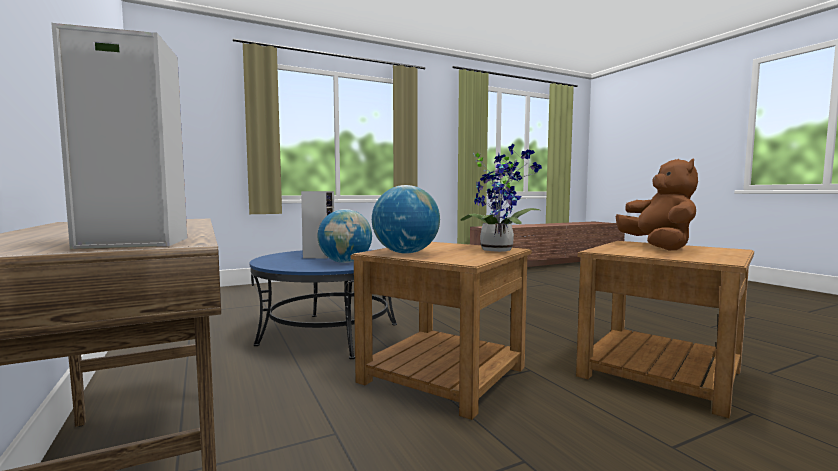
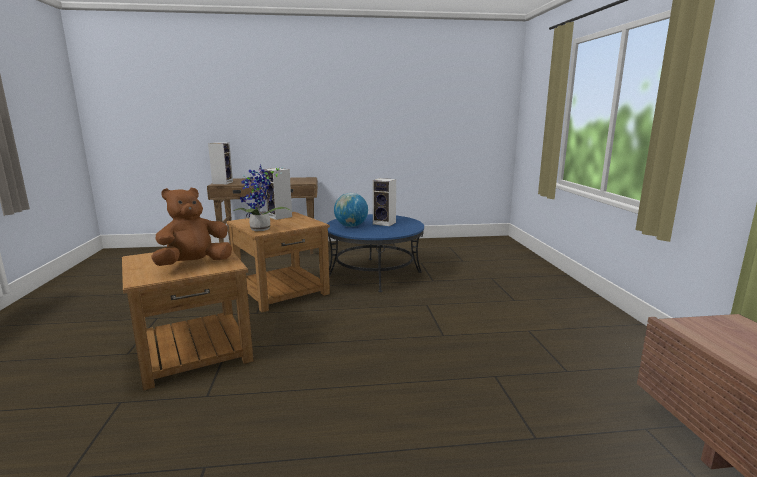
camera: 110 degrees right, 10 degrees up
globe [372,185,440,254] -> speaker [264,168,292,220]
brown plush toy [616,158,698,250] -> brown plush toy turned 120 degrees clockwise [151,188,232,266]

